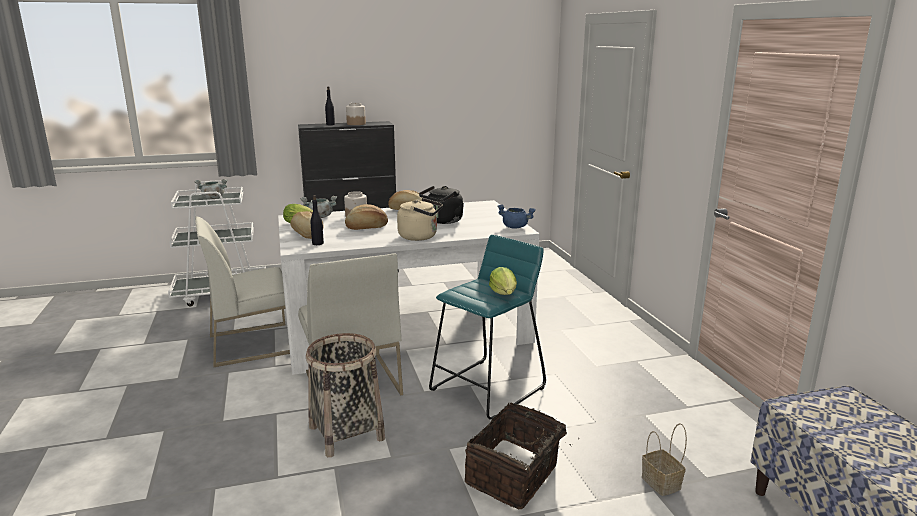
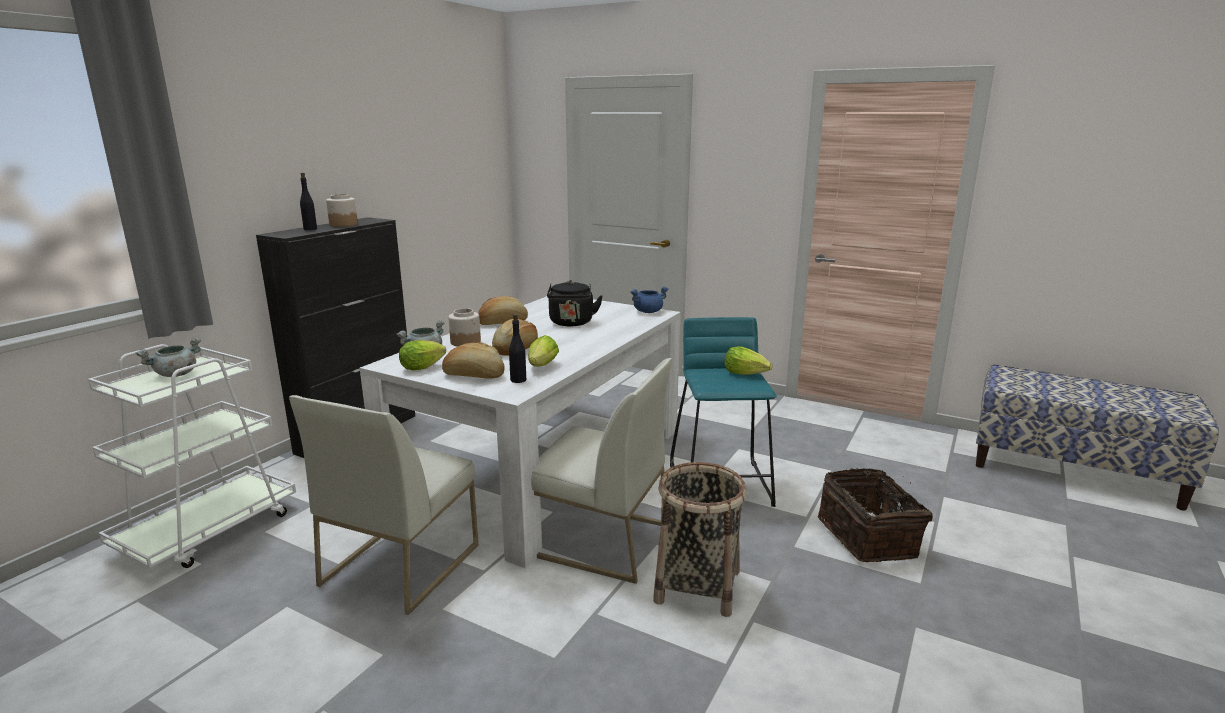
camera: 45 degrees left, 0 degrees up
beige kettle [397,198,443,241] -> none
basket [642,423,687,496] -> none
none -> lettuce [528,335,559,367]

